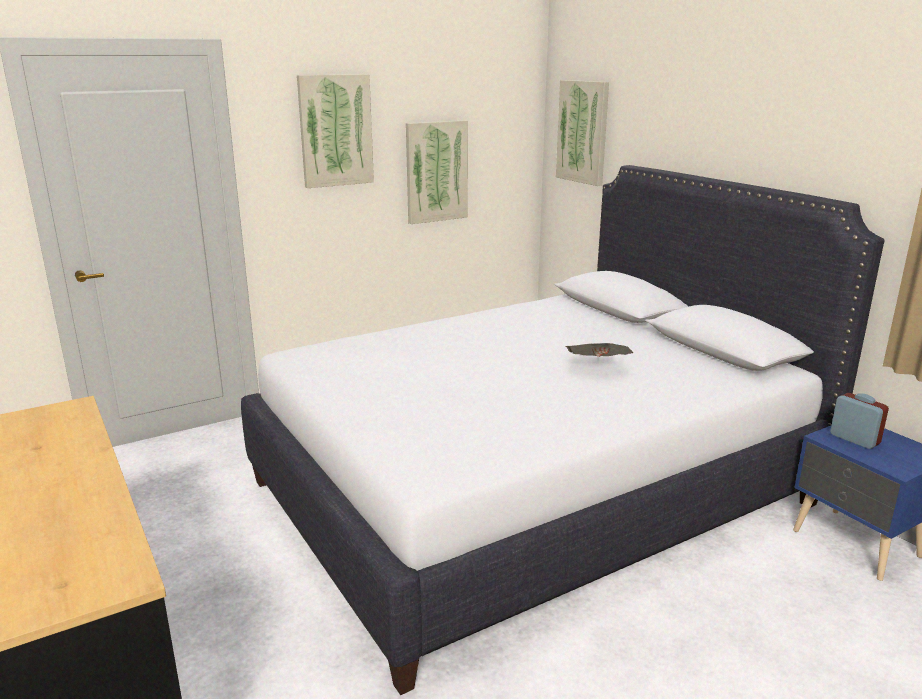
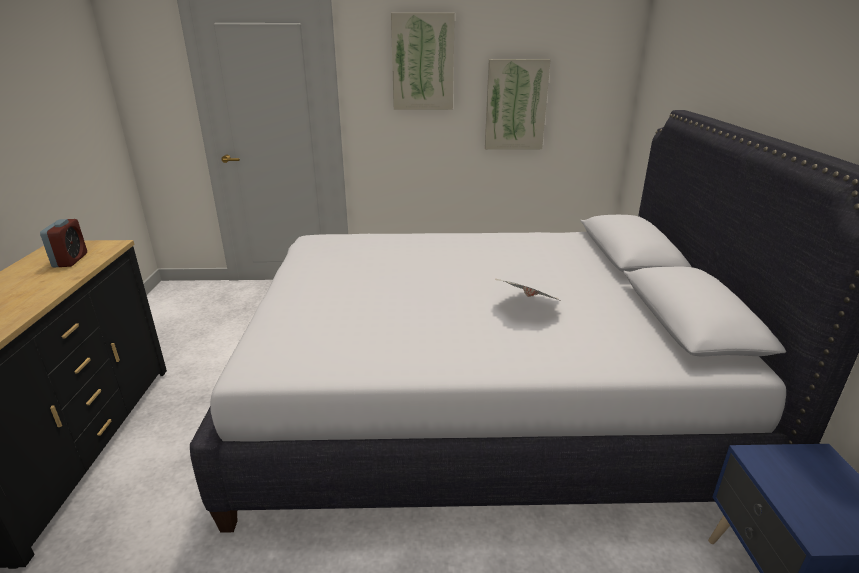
camera: 30 degrees right, 5 degrees up
picture [556,80,609,186] -> none
alarm clock [830,393,889,449] -> alarm clock moved to [40,219,87,268]

